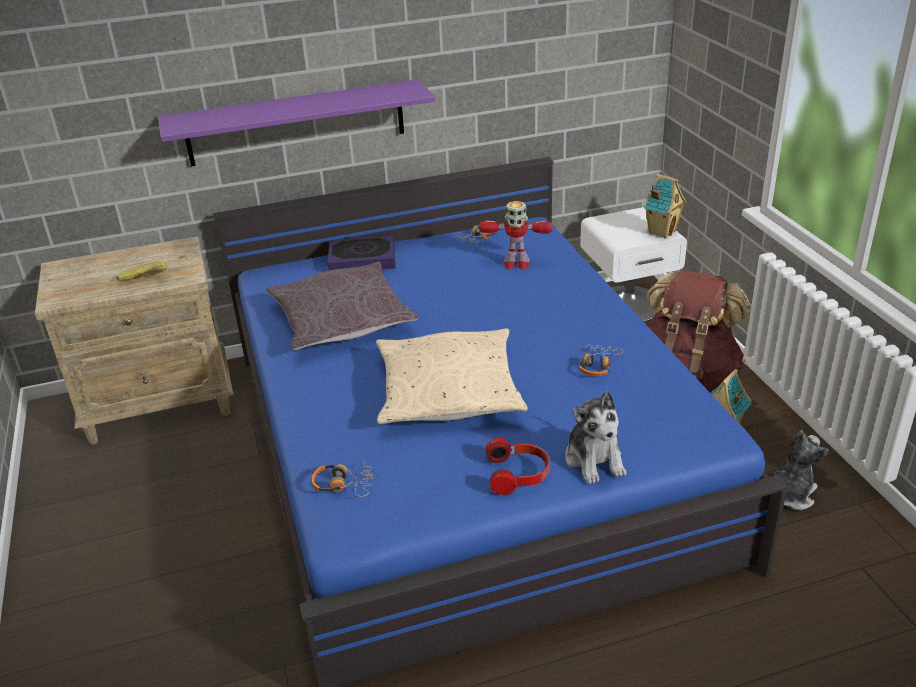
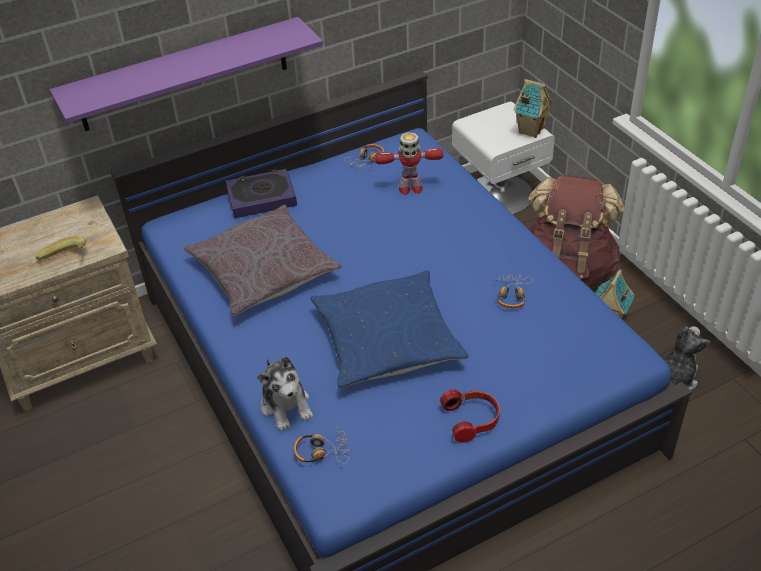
camera: 10 degrees left, 10 degrees up
beige pillow [376,329,528,424] -> blue pillow [310,270,468,389]
plush toy [565,391,627,484] -> plush toy moved to [257,356,313,431]

